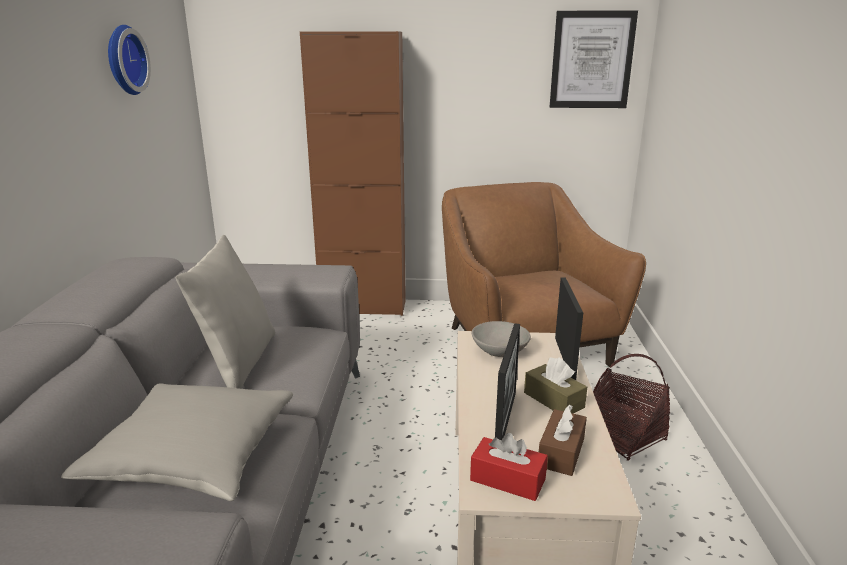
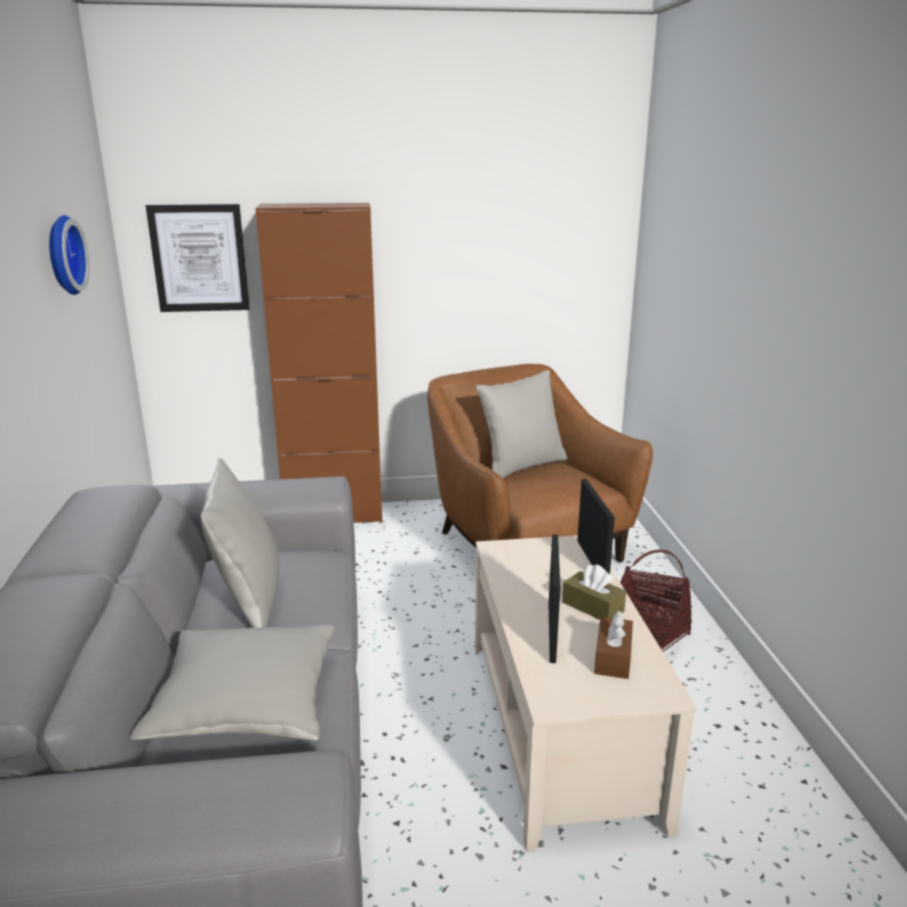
camera: 10 degrees left, 0 degrees up
red tissue box [470,433,548,501] -> none
grey bowl [472,321,531,357] -> none
picture [550,10,638,108] -> picture moved to [146,204,250,312]
none -> grey pillow [476,370,567,478]

